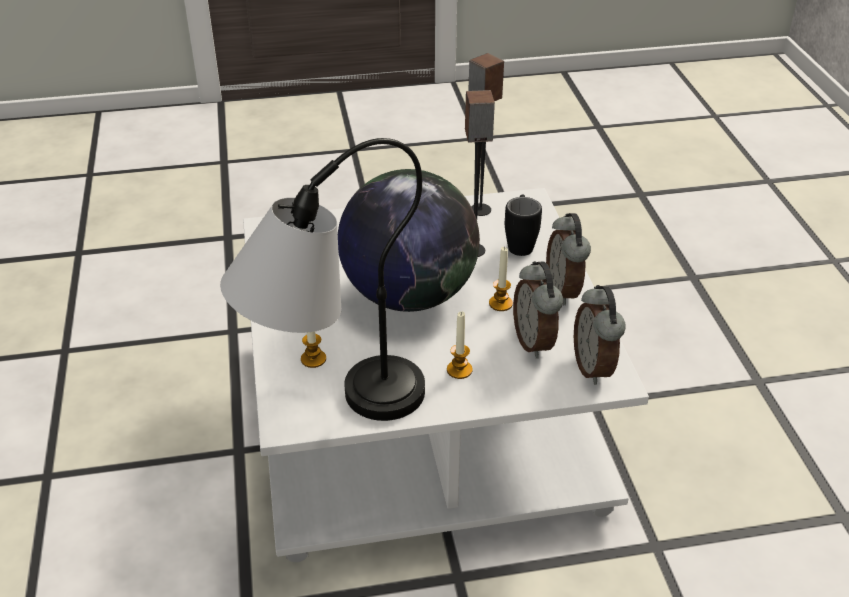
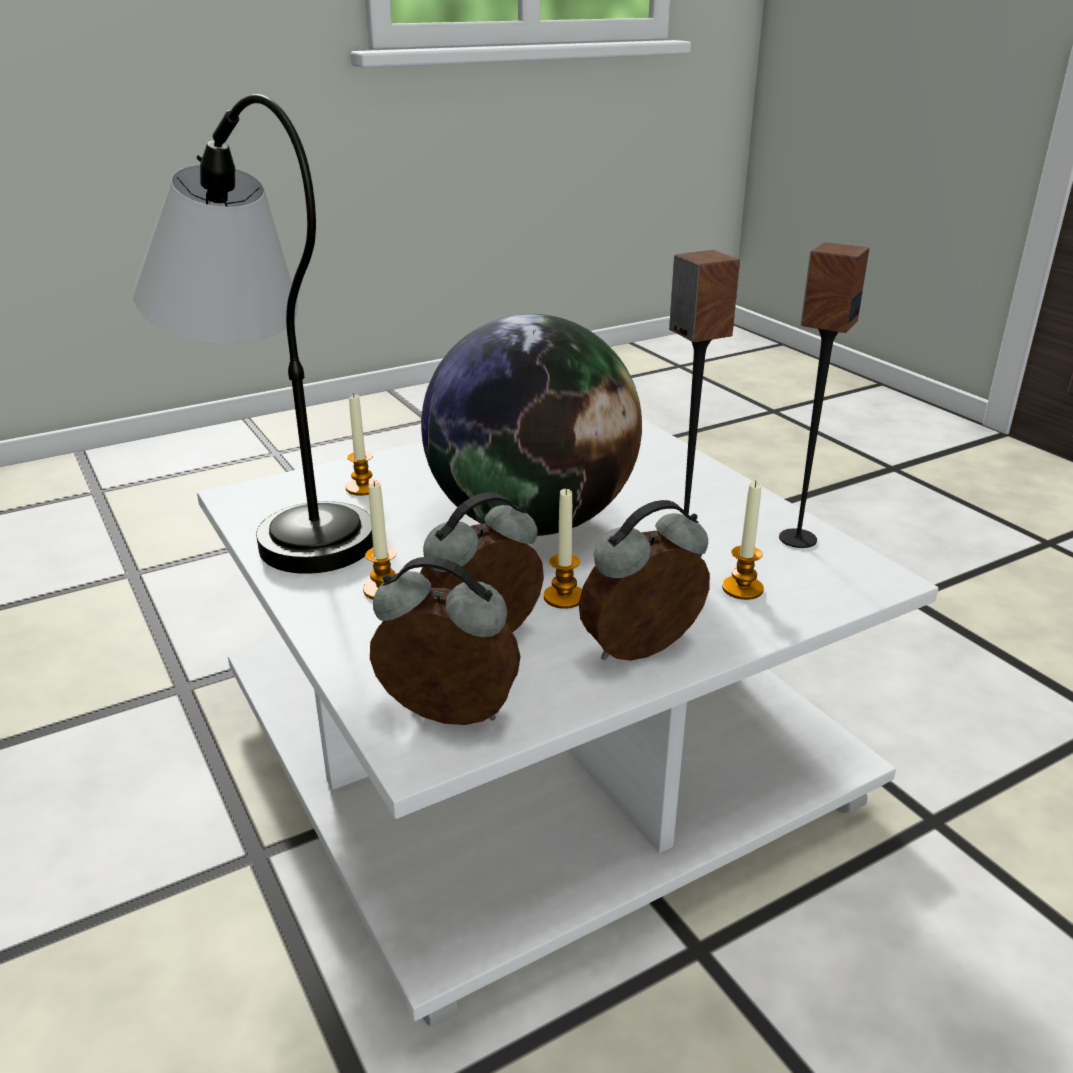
camera: 70 degrees right, 10 degrees down
black mug [505,195,542,256] -> candle [722,481,764,600]
alarm clock [574,285,626,385] -> alarm clock turned 45 degrees clockwise [370,557,521,725]

